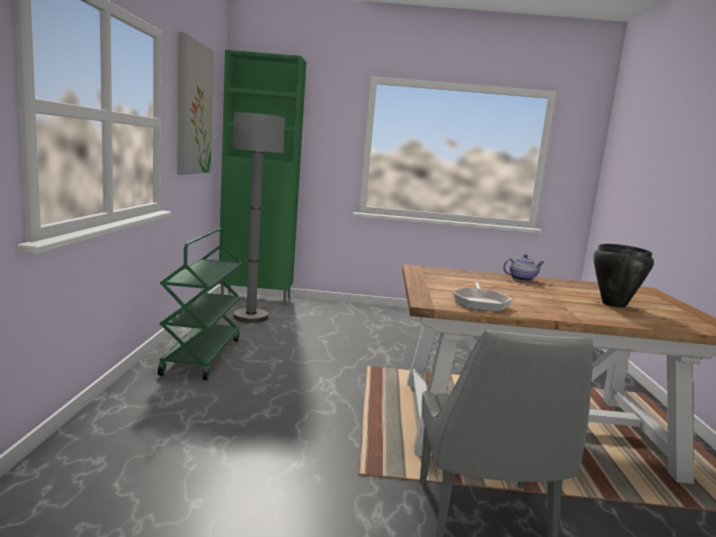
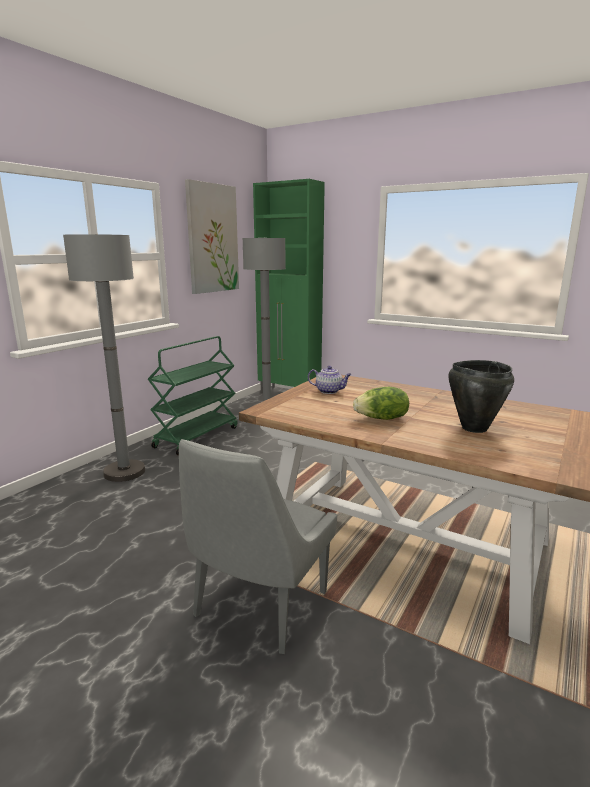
camera: 30 degrees right, 5 degrees up
frying pan [452,282,512,312] -> none
teapot [503,254,544,282] -> teapot moved to [308,366,352,394]
none -> grey floor lamp [63,234,145,482]
none -> lettuce [353,387,409,420]

